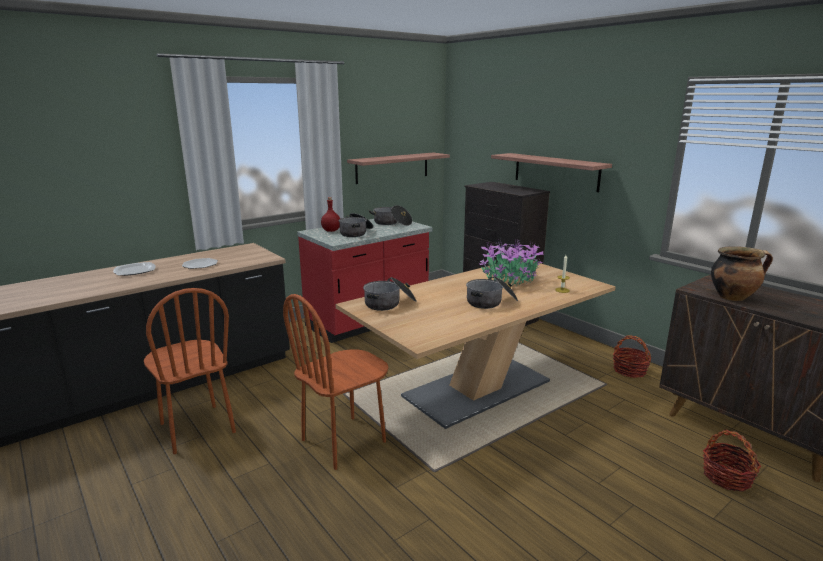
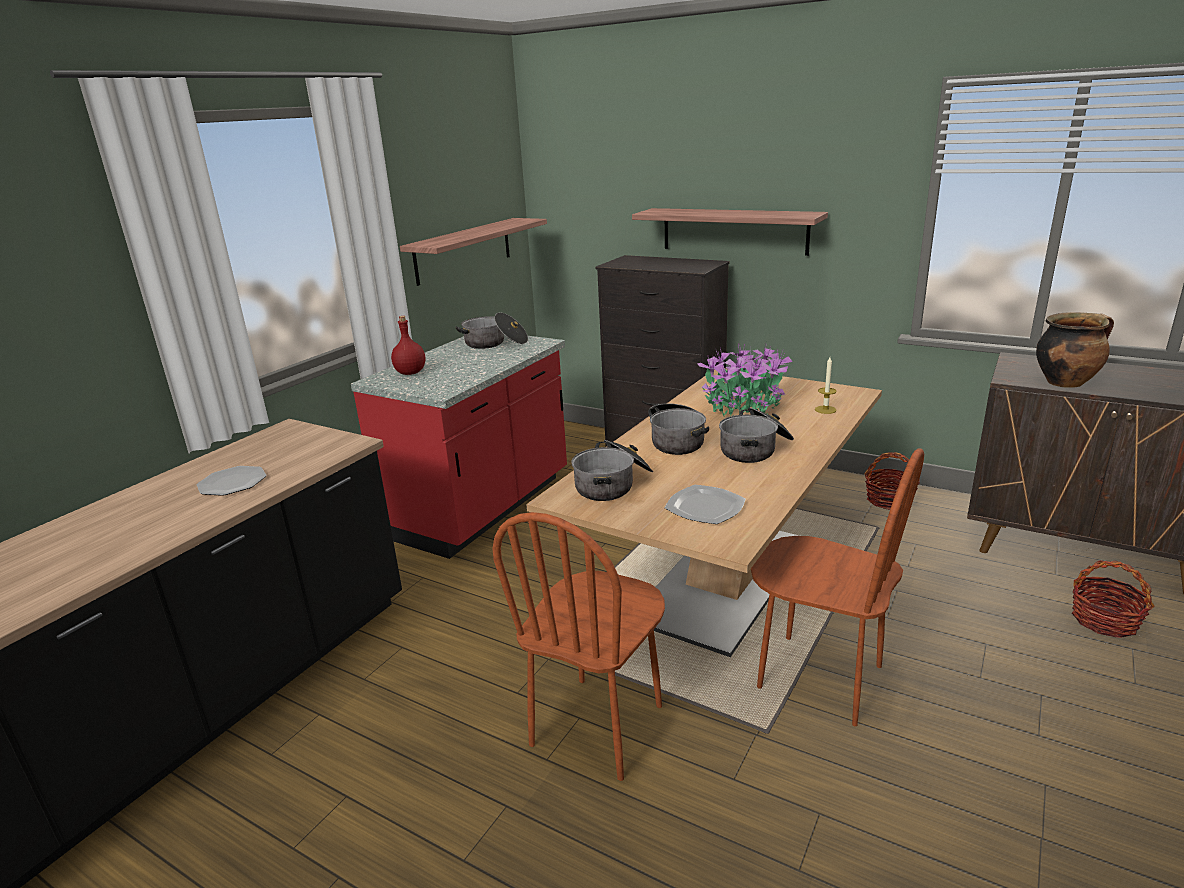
camera: 20 degrees left, 5 degrees up
plate [113,262,156,276] -> plate moved to [665,485,746,524]
brown chair [144,288,236,454] -> brown chair moved to [751,448,924,726]
cooking pot [338,213,373,237] -> cooking pot moved to [648,403,709,455]

